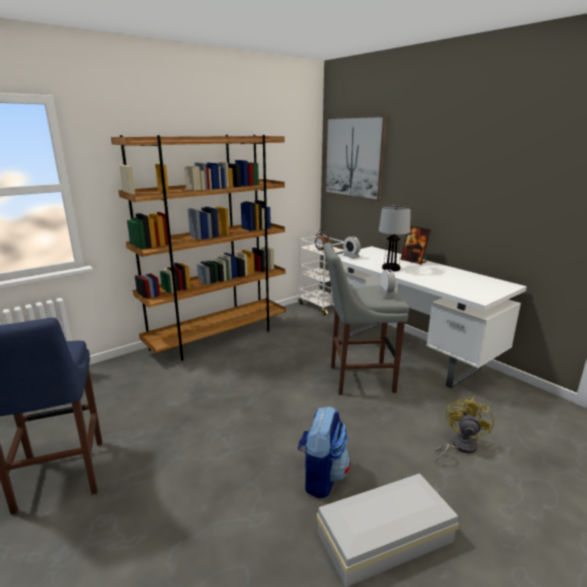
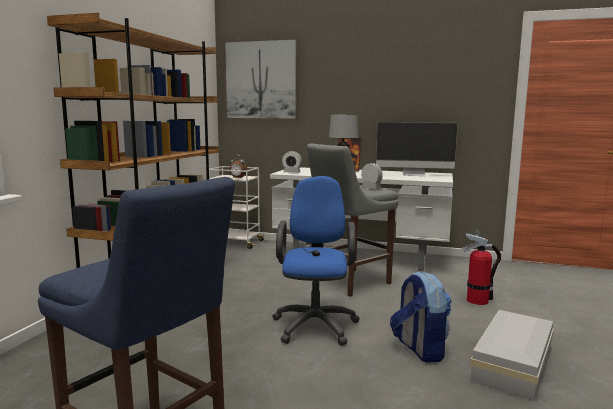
camera: 35 degrees left, 10 degrees down
yellow fan [435,397,494,462] -> fire extinguisher [462,230,501,305]
none -> blue office chair [272,176,360,346]
none -> monitor [376,122,458,176]

